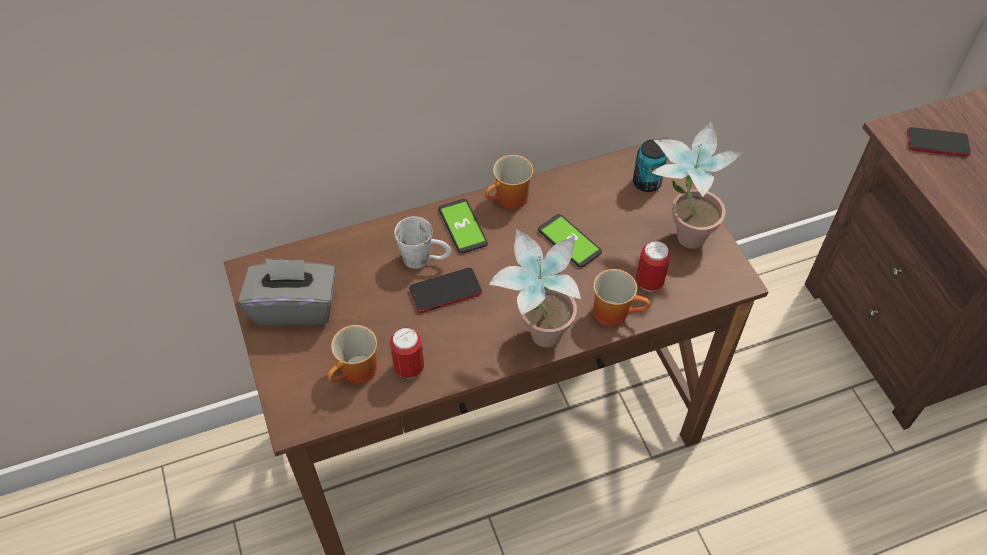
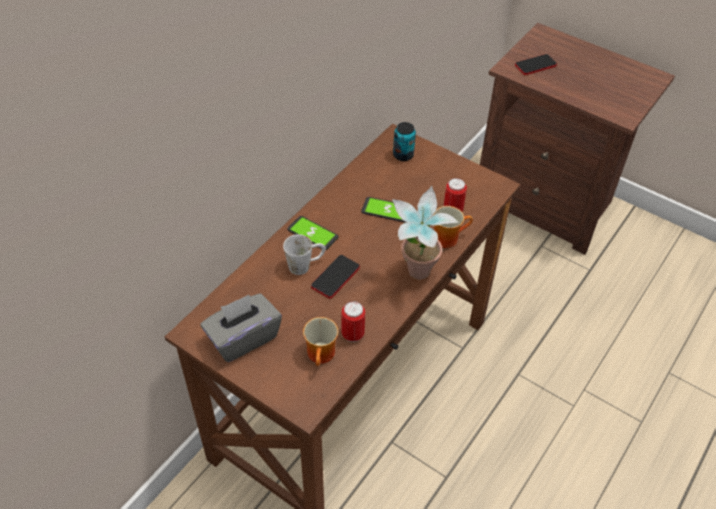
camera: 35 degrees left, 5 degrees down
mug [485,155,533,209] -> none
potted plant [652,121,742,249] -> none

